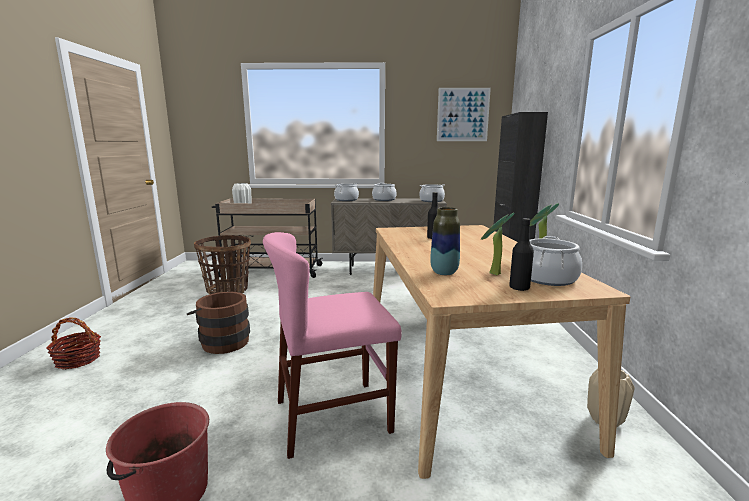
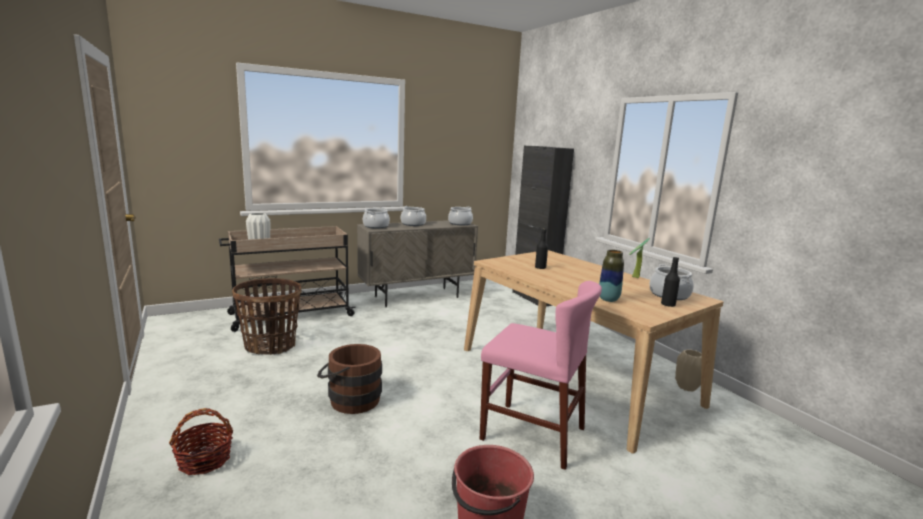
camera: 30 degrees left, 0 degrees up
pink chair [263,232,402,459] -> pink chair turned 105 degrees counterclockwise [480,281,602,470]
picture [437,88,491,141] -> none
potted plant [481,213,515,275] -> none

